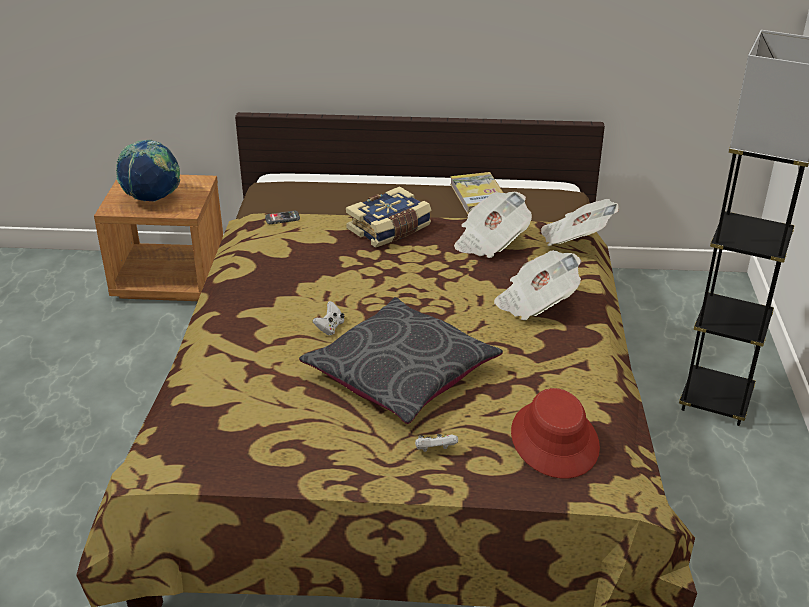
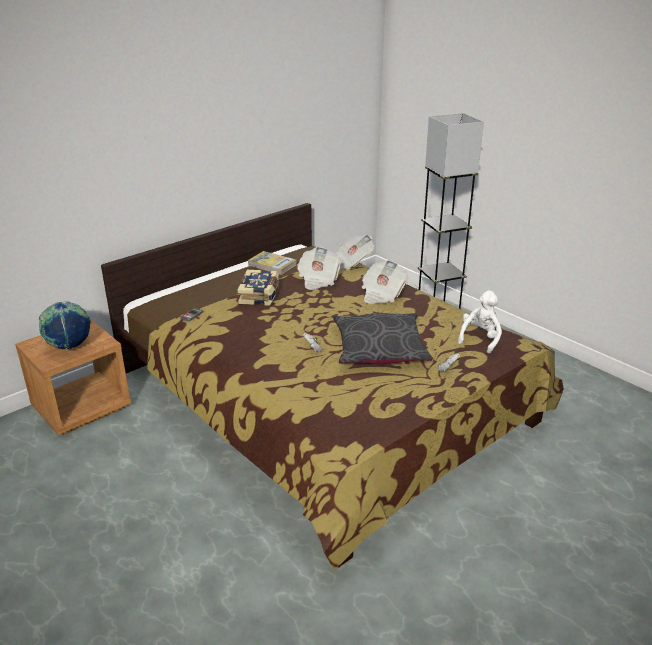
camera: 45 degrees left, 5 degrees down
red hat [511,388,600,478] -> white plush toy [457,291,502,354]

